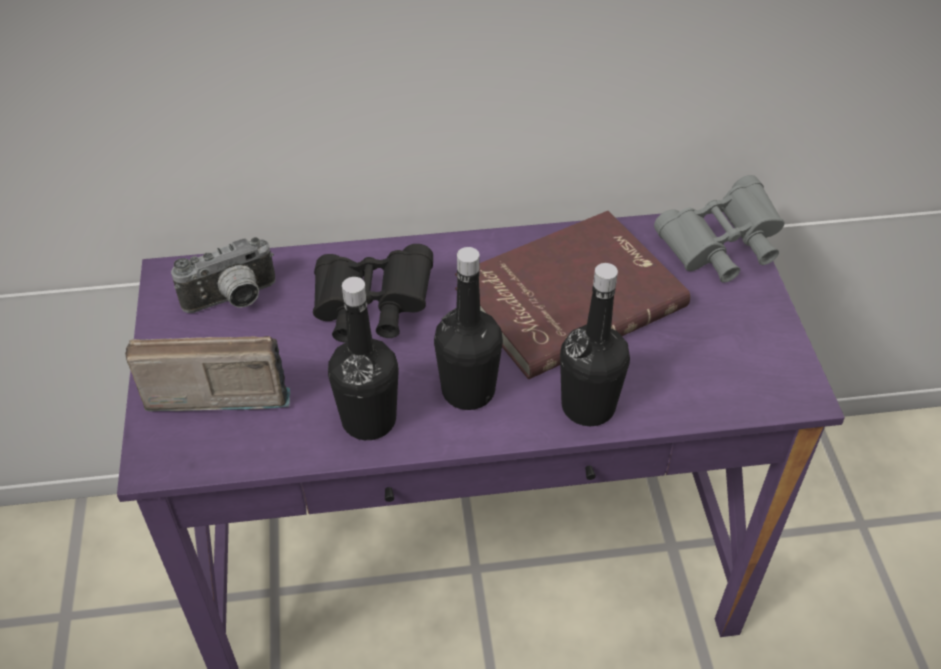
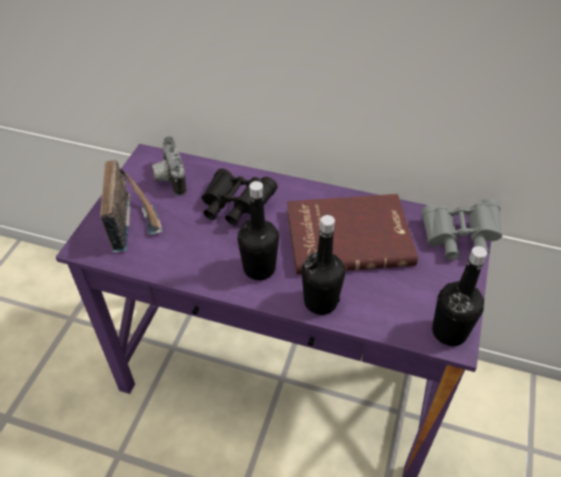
camera: 25 degrees right, 0 degrees up
radio [125,336,291,412] -> radio turned 60 degrees clockwise [100,159,162,252]
camera [171,237,275,313] -> camera turned 75 degrees clockwise [151,137,187,196]
black bottle [328,277,399,440] -> black bottle moved to [432,246,487,346]

